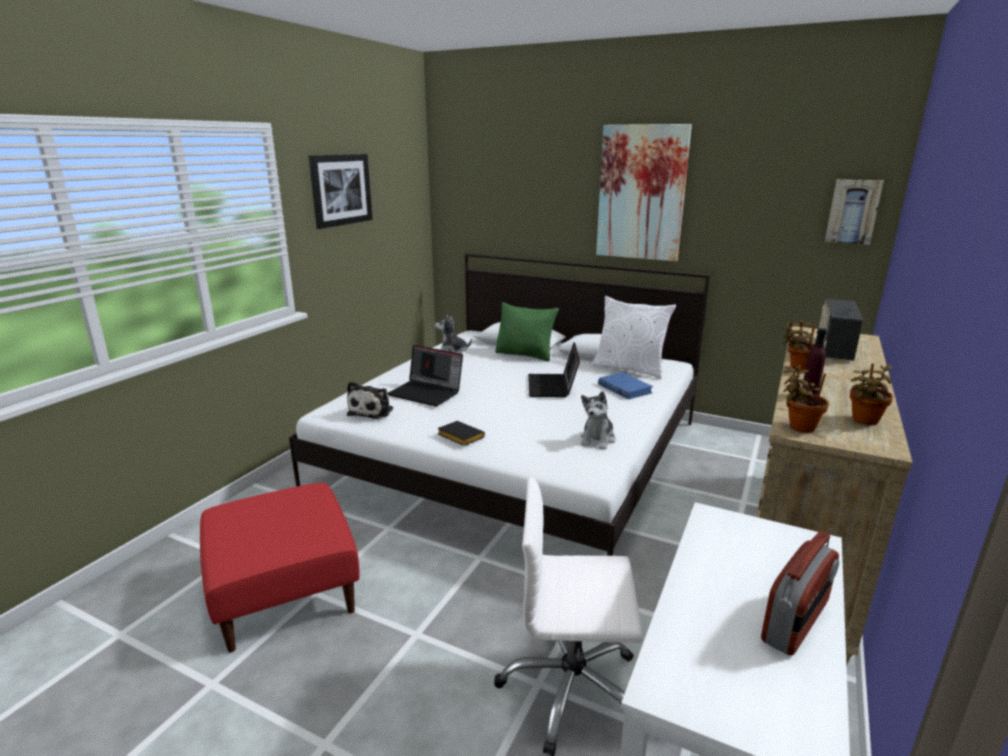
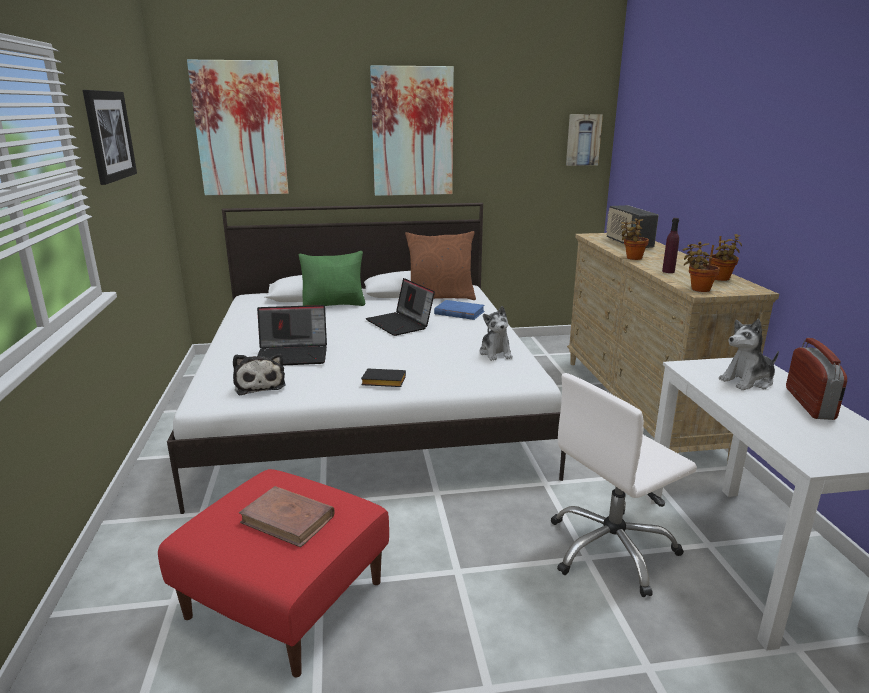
camera: 35 degrees left, 0 degrees up
plush toy [435,315,472,353] -> plush toy moved to [719,319,779,390]
white pillow [592,296,676,379] -> brown pillow [405,231,476,300]
none -> picture [187,60,289,195]
none -> brown book [239,486,335,548]

